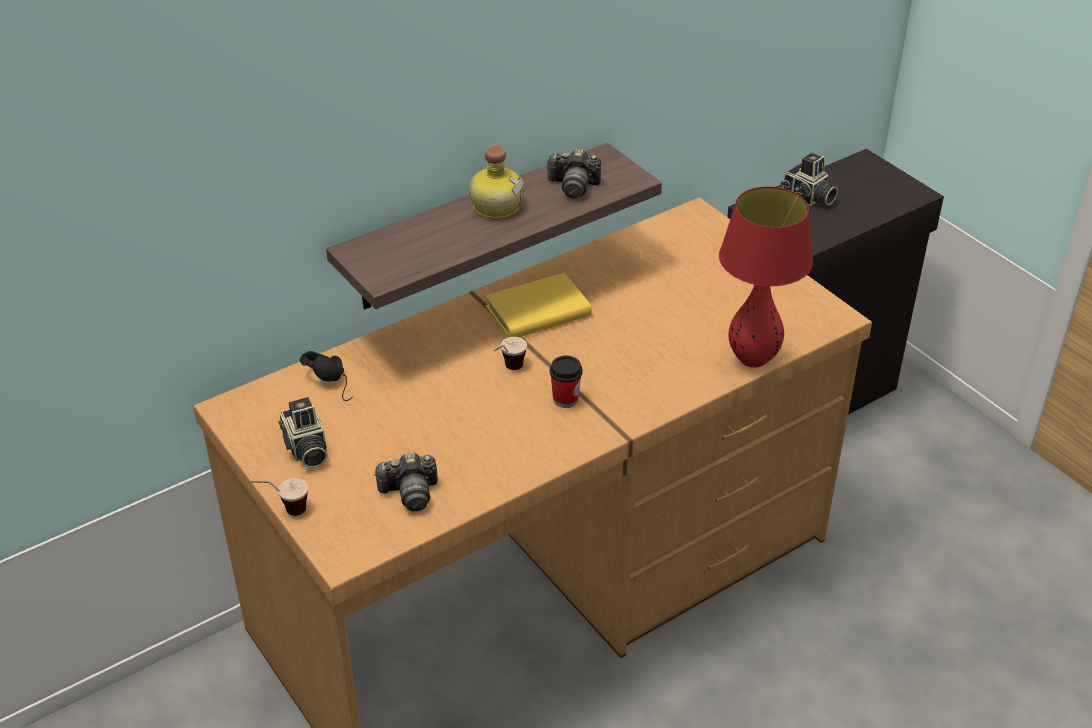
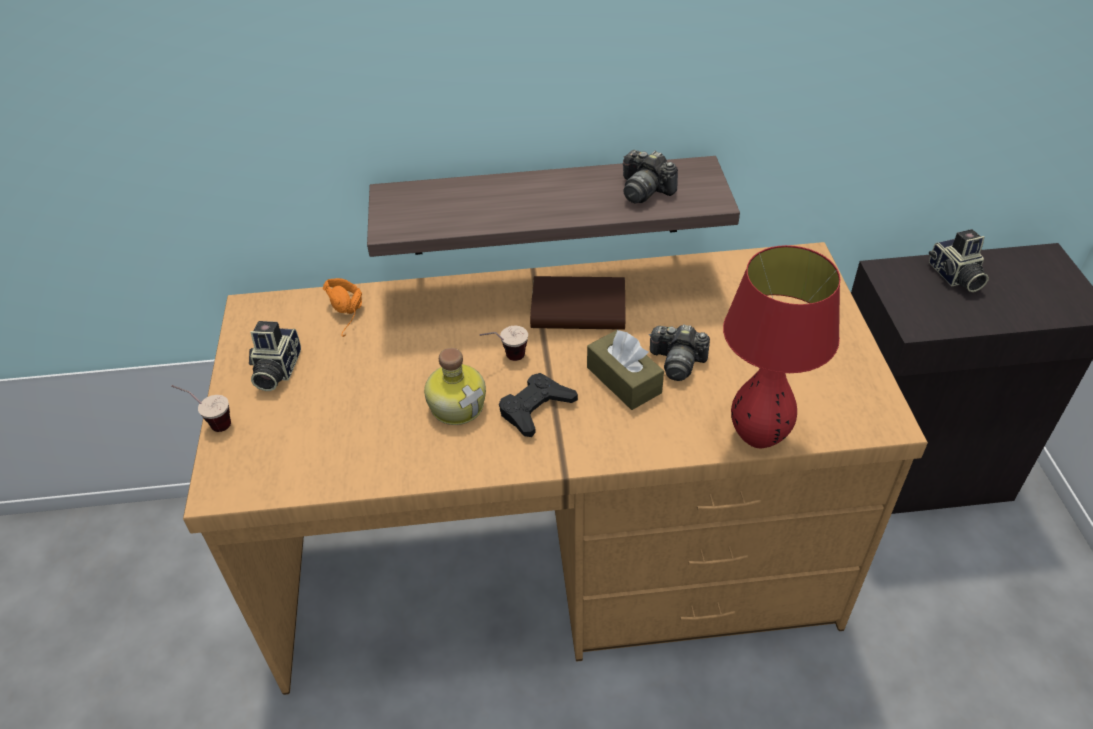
camera: 30 degrees right, 5 degrees up
black headphones [300,351,352,401] -> orange headphones [323,278,362,337]
camera [374,452,438,511] -> camera moved to [649,324,710,381]
bottle [469,146,524,219] -> bottle moved to [424,348,486,425]
yellow book [485,272,592,337] -> brown book [530,276,626,329]
cup [550,355,583,408] -> black game controller [499,373,578,437]
none -> brown tissue box [587,330,664,410]

